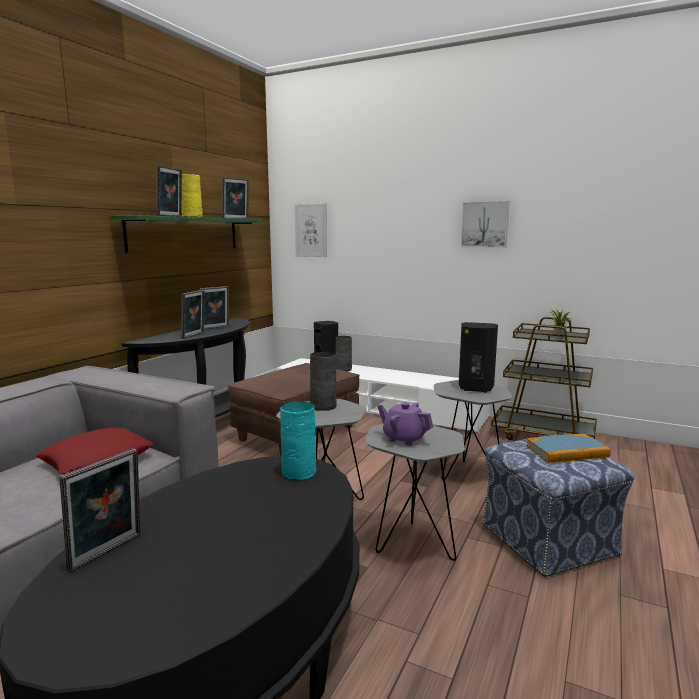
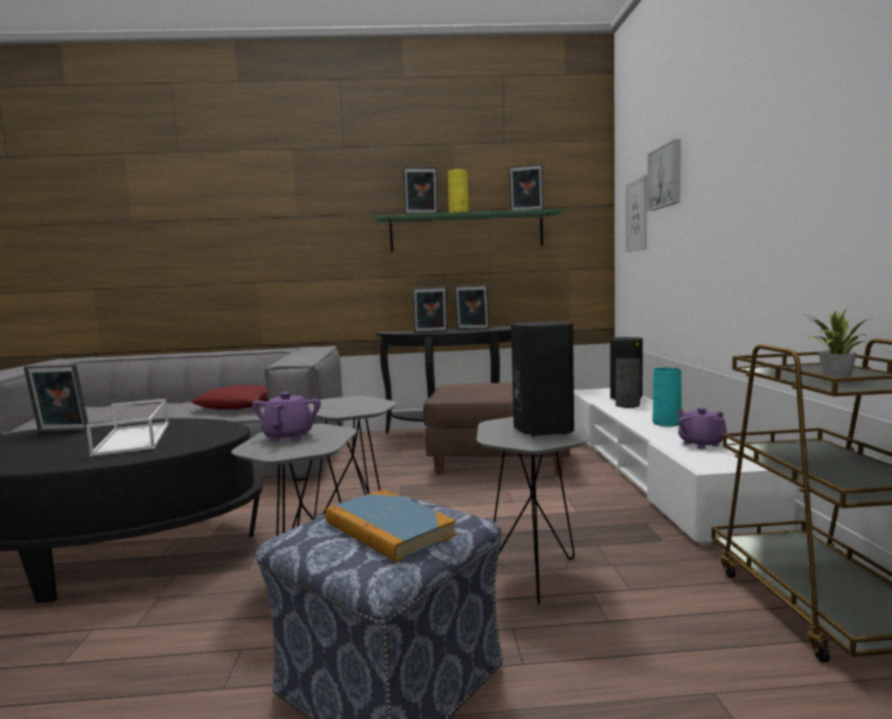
camera: 60 degrees right, 5 degrees down
turquoise vase [280,401,316,481] -> turquoise vase moved to [652,368,681,427]
grey vase [310,352,337,411] -> none
picture [461,201,509,248] -> picture moved to [647,139,681,211]
none -> white tray [86,399,169,457]
none -> purple teapot [677,408,727,449]

